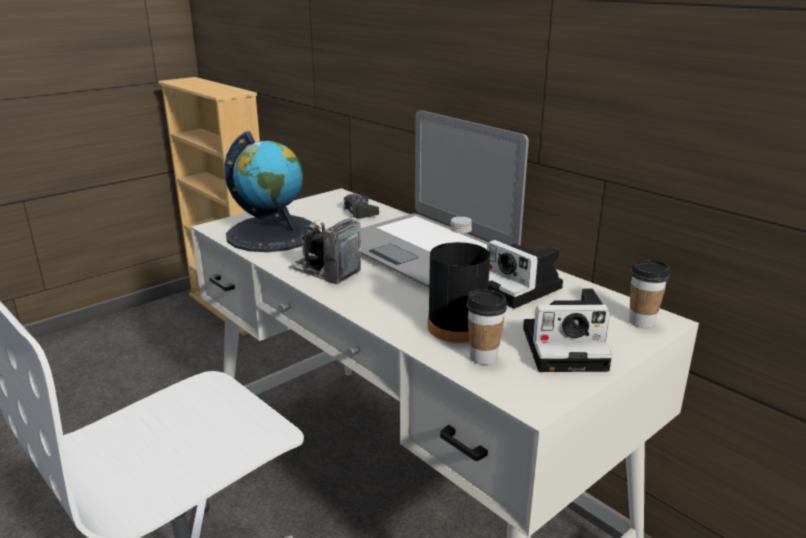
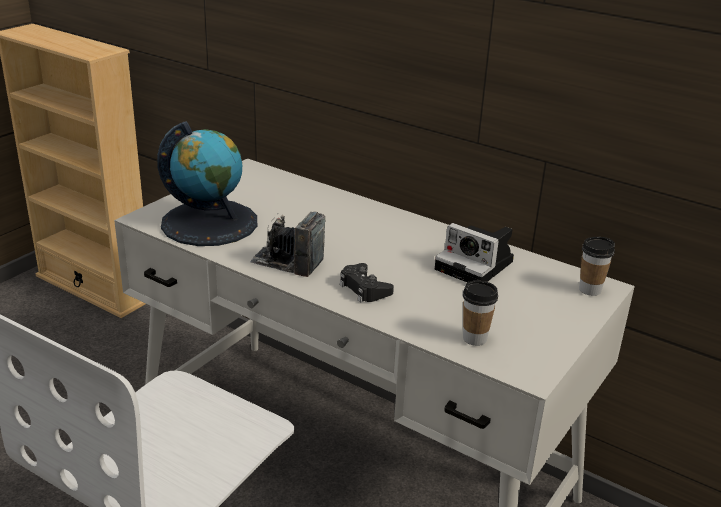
camera: 15 degrees left, 5 degrees up
black game controller [343,194,379,218] -> black game controller moved to [340,263,394,303]
laptop [360,110,529,288] -> none
black bottle [427,216,490,343] -> none
camera [523,288,612,372] -> none

